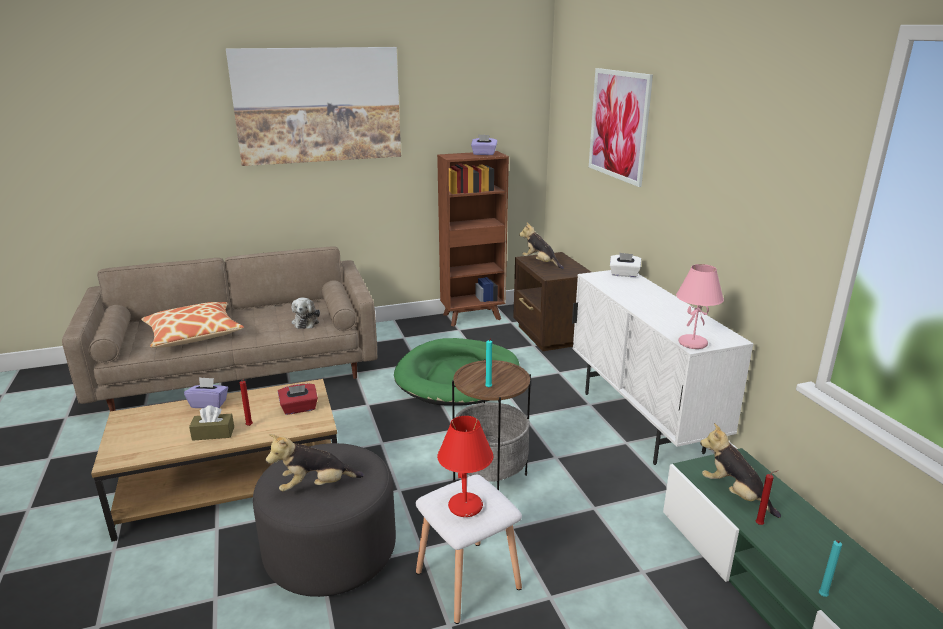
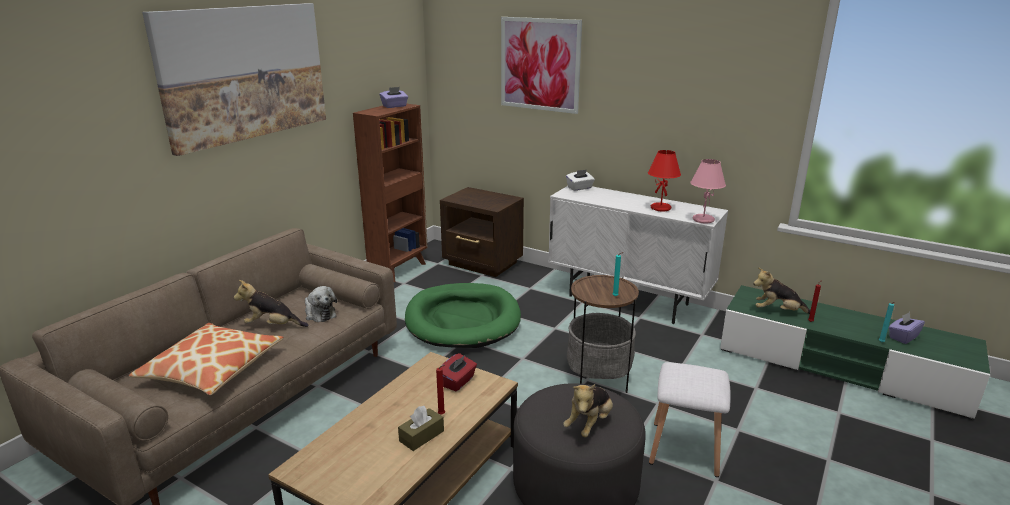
camera: 40 degrees left, 0 degrees up
purple tissue box [184,377,228,408] -> purple tissue box moved to [889,312,925,344]
red table lamp [437,416,493,517] -> red table lamp moved to [648,150,681,212]
plush toy [519,222,564,270] -> plush toy moved to [234,280,309,327]

